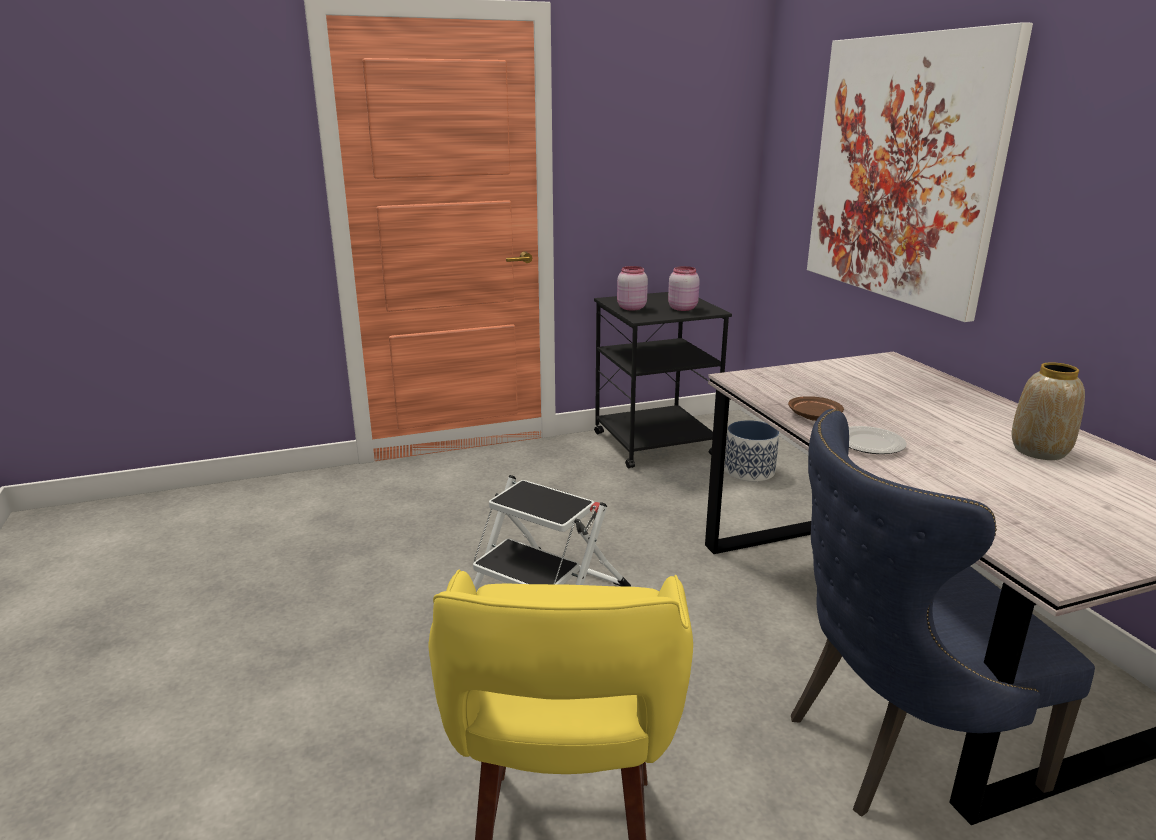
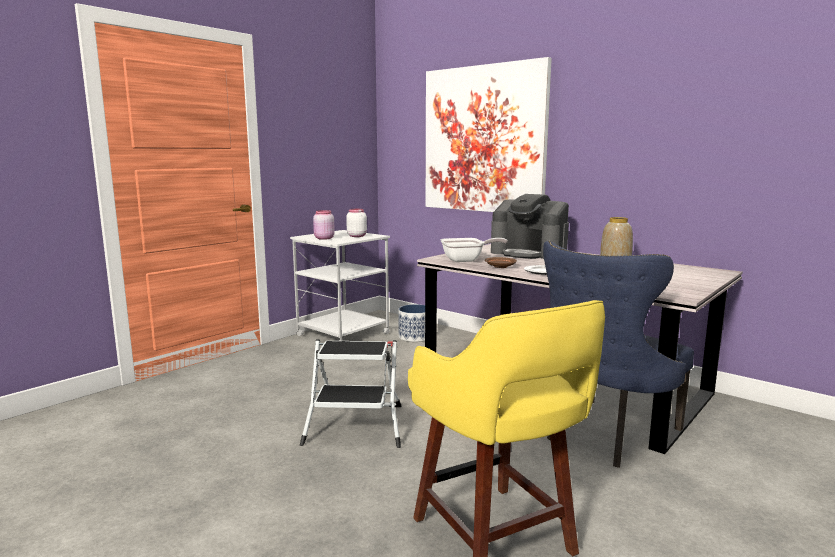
camera: 30 degrees left, 10 degrees down
black cart [594,292,732,468] -> white cart [290,230,390,341]
pink jar [668,266,700,311] -> white jar [346,209,367,237]
none -> frying pan [440,238,508,262]
none -> coffee machine [491,194,569,259]

